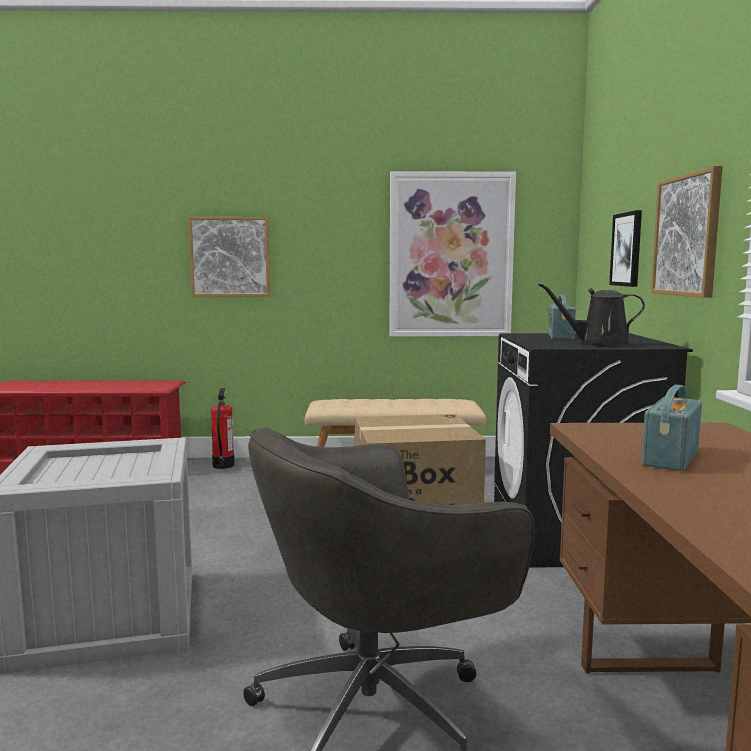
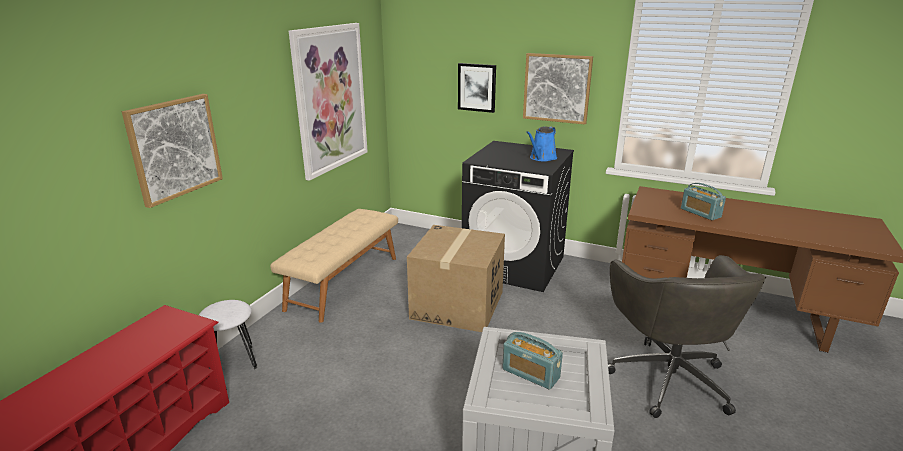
camera: 65 degrees left, 15 degrees up
fire extinguisher [211,388,235,469] -> white stool [199,300,257,369]
black watering can [538,283,645,346] -> blue watering can [526,127,557,161]
radio [548,295,576,340] -> radio moved to [502,332,563,390]

